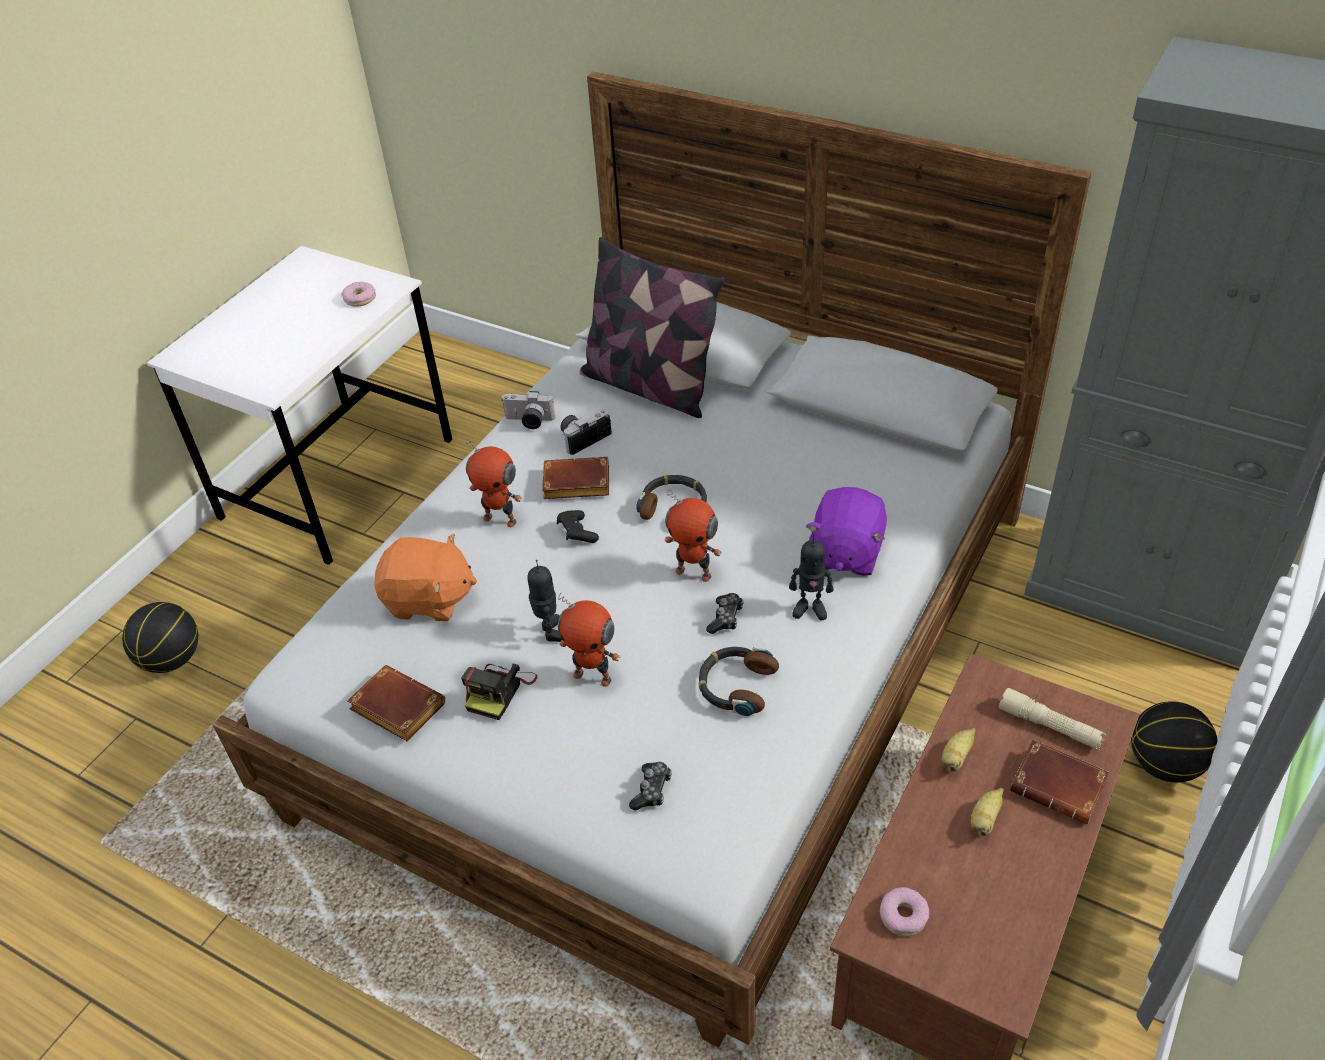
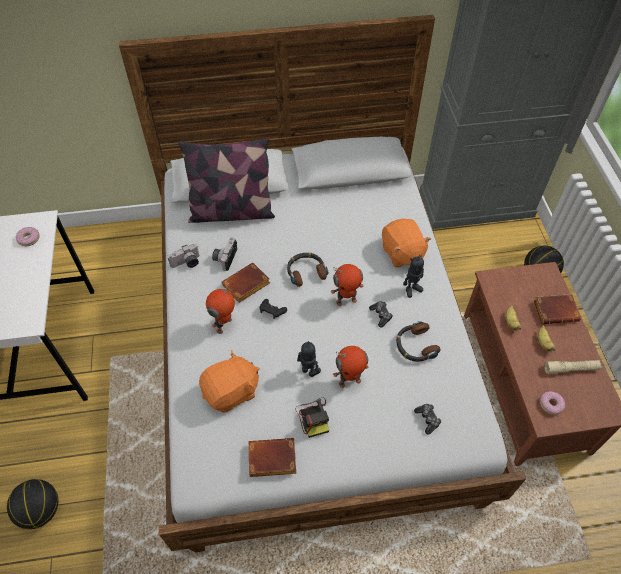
camera: 40 degrees left, 10 degrees up
toy robot [465,438,522,527] -> toy robot turned 135 degrees clockwise [206,283,235,334]
purple plush toy [806,487,887,576] -> orange plush toy [382,219,431,267]
beige flashlight [999,688,1106,750] -> beige flashlight moved to [544,360,603,374]

